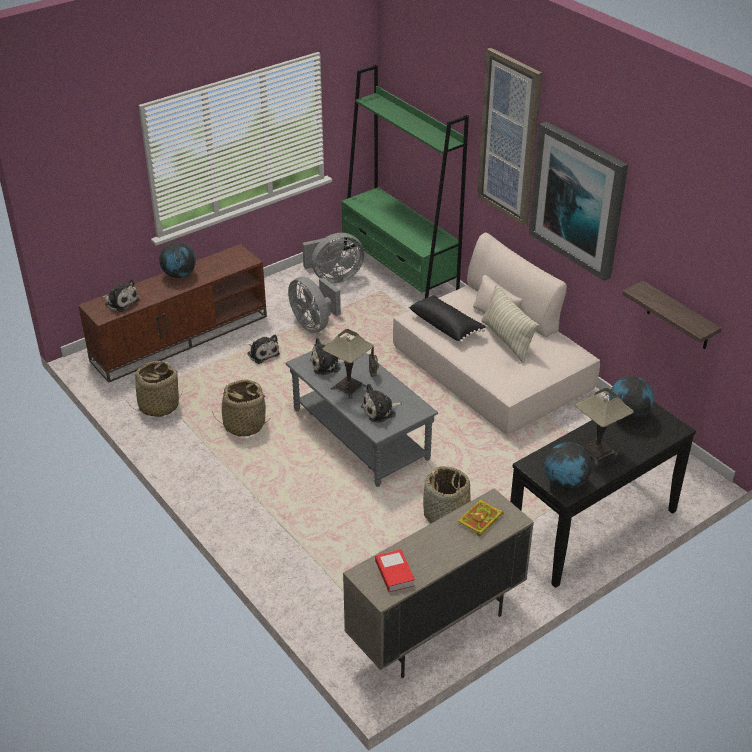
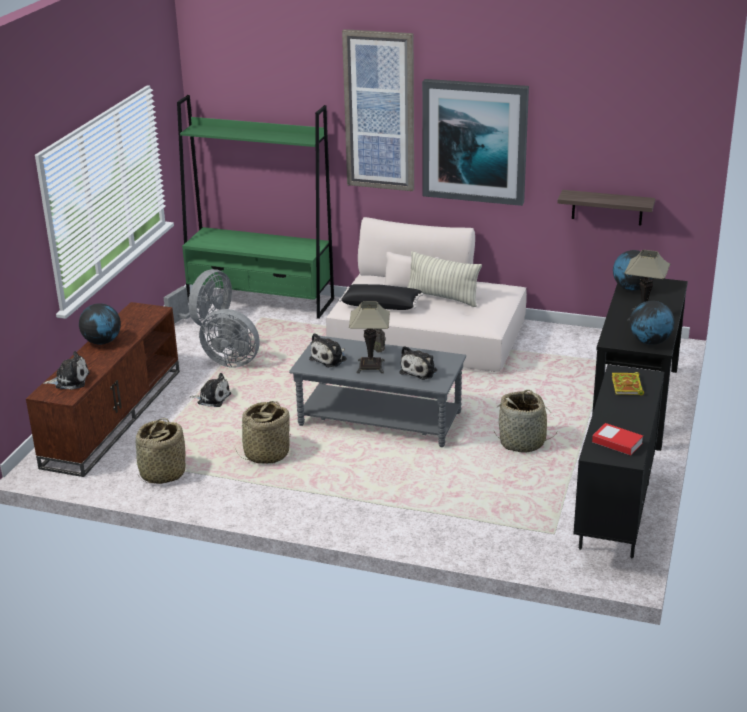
camera: 35 degrees left, 10 degrees down
beige cabinet [343,488,534,678] -> black cabinet [573,365,664,558]

